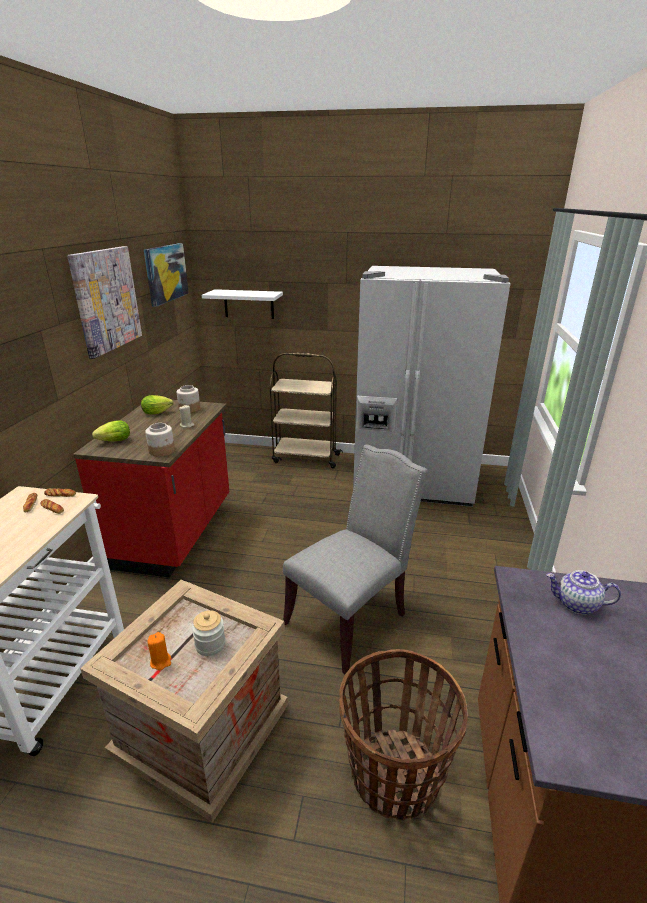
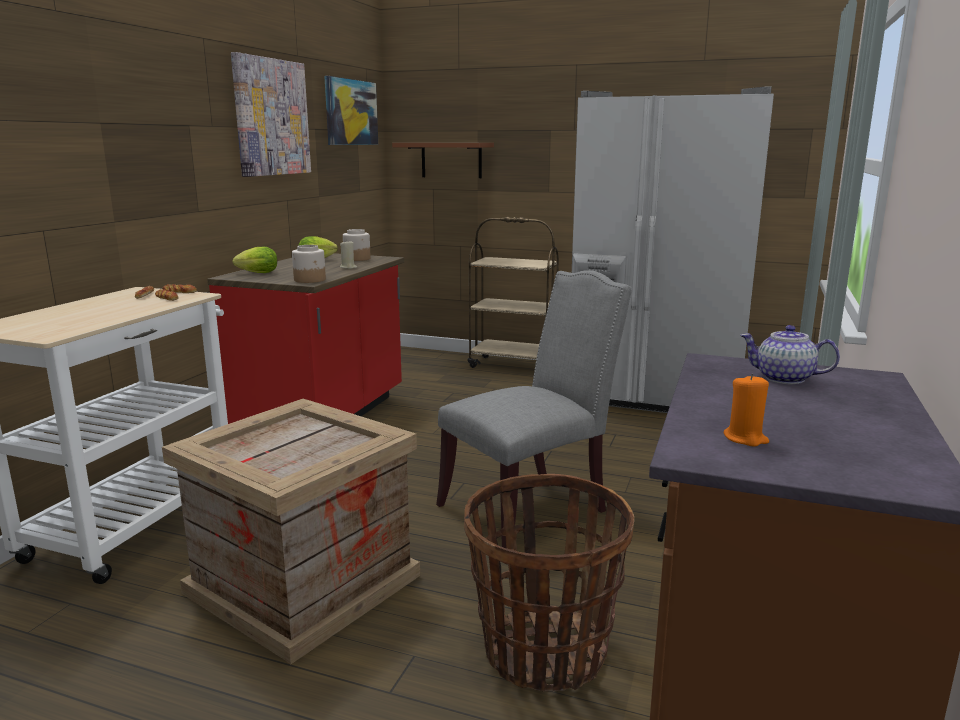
camera: 10 degrees right, 10 degrees down
orange candle [147,632,171,670] -> orange candle moved to [724,374,769,447]
jar [192,610,226,656] -> none
white shelf [202,289,283,319] -> brown shelf [392,143,494,178]

